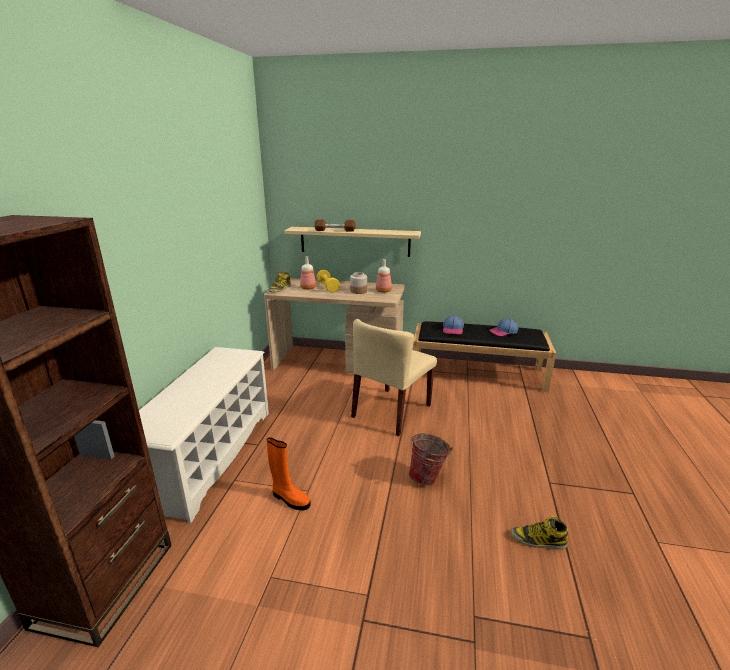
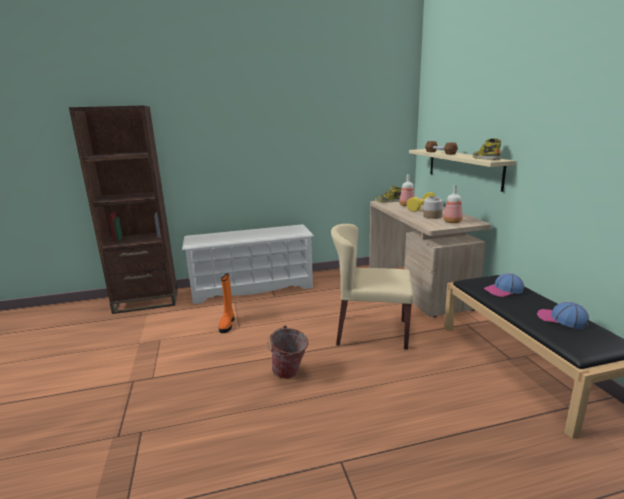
camera: 65 degrees right, 5 degrees down
boot [511,516,568,550] -> boot moved to [472,138,501,160]

